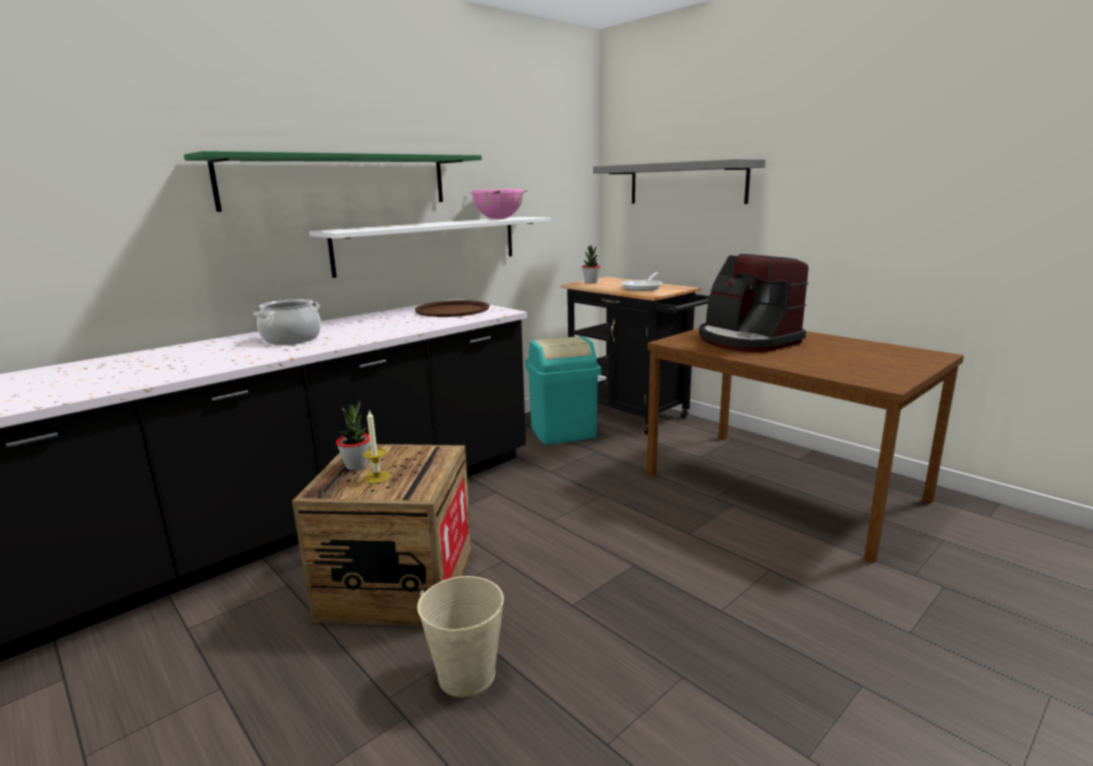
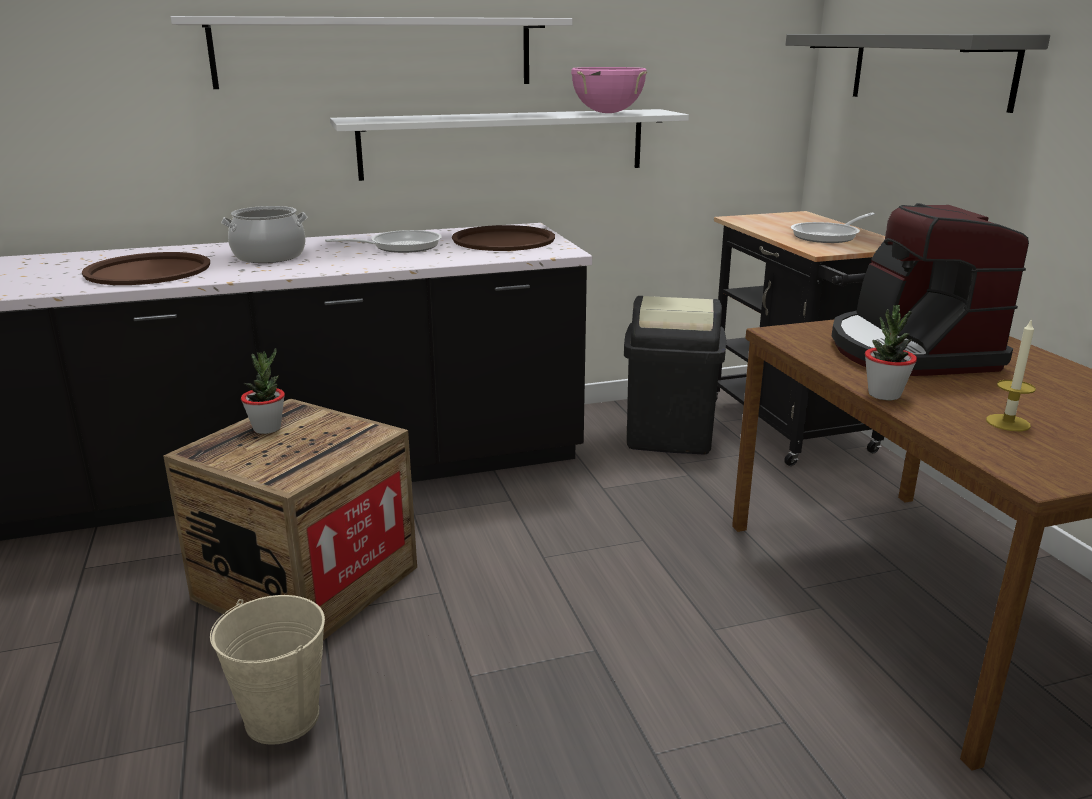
camera: 25 degrees right, 5 degrees up
green shelf [184,151,482,212] -> white shelf [171,16,573,89]
candle [362,410,391,484] -> candle moved to [986,318,1036,431]
turquoise trash can [525,336,601,445] -> black trash can [624,296,726,454]
potted plant [582,245,601,283] -> potted plant moved to [865,305,917,400]
none -> brown tray [82,252,210,285]
none -> frying pan [325,230,442,253]

